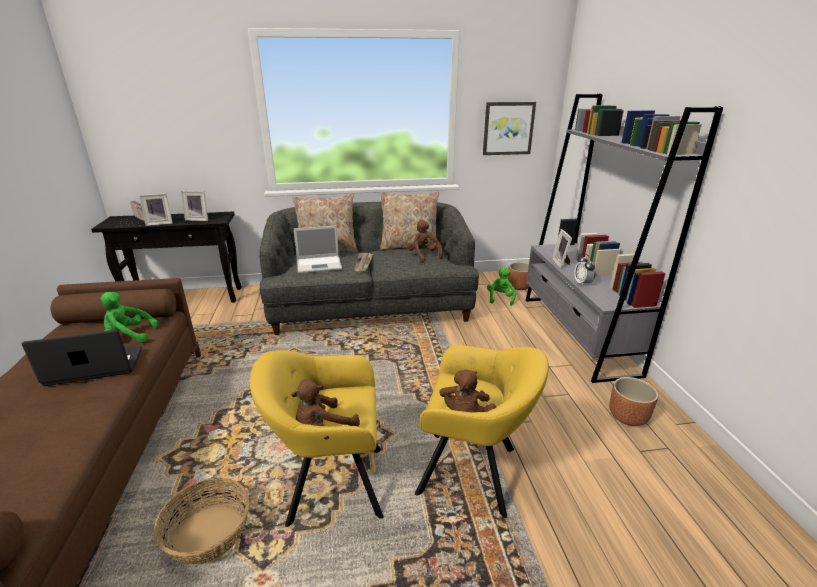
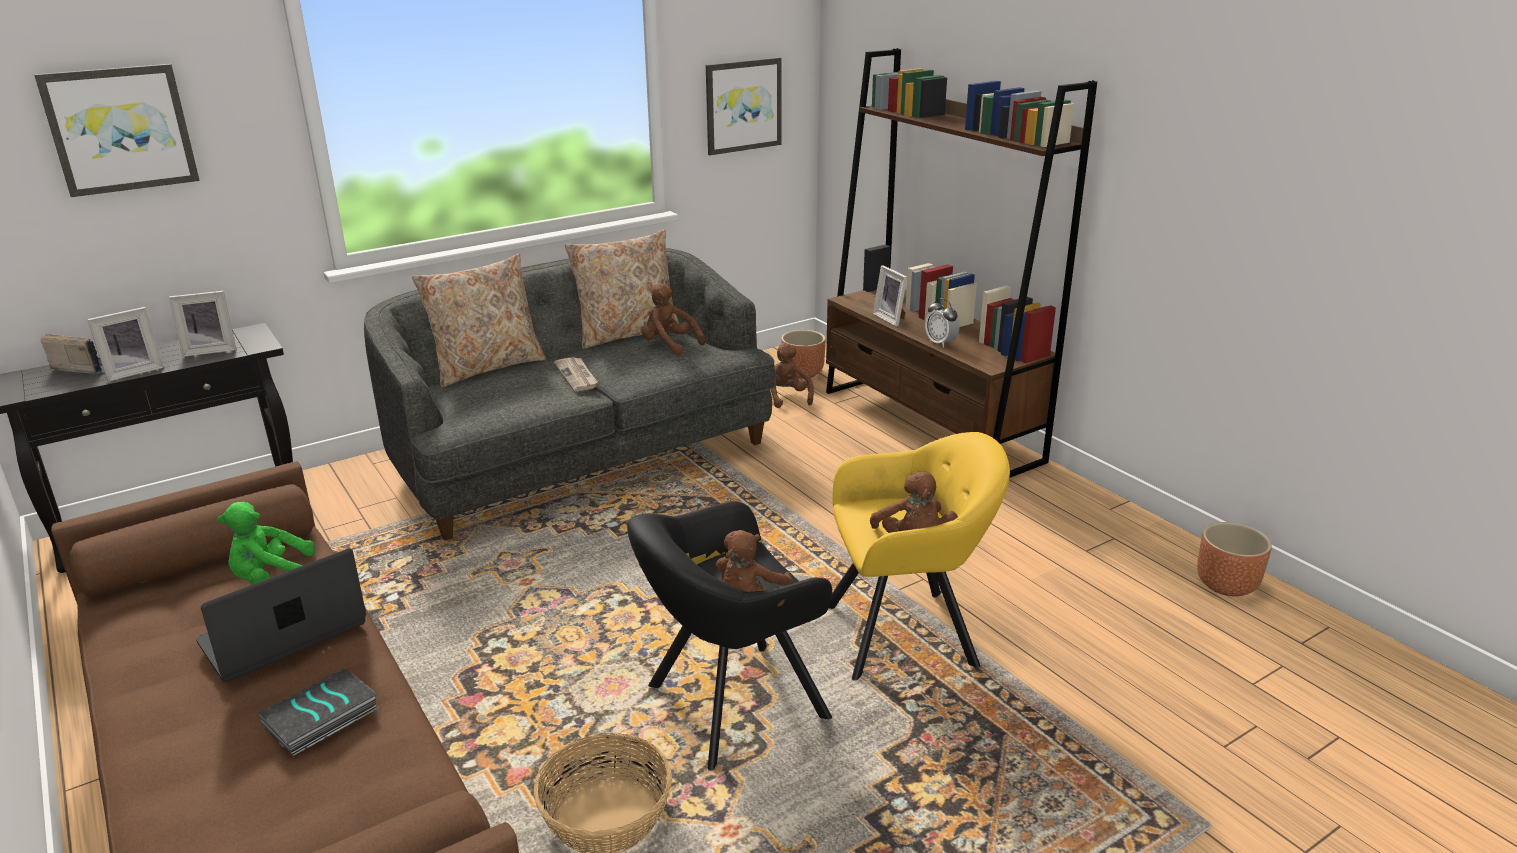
camera: 25 degrees left, 0 degrees up
yellow armchair [250,350,383,527] -> black armchair [627,501,832,771]
laptop [294,226,342,273] -> none
green plush toy [487,267,516,306] -> brown plush toy [771,343,814,408]
grey bookcase [525,94,723,383] -> brown bookcase [826,48,1097,478]
brown planter [609,377,658,426] -> brown planter moved to [1197,522,1272,596]
none -> picture [34,64,200,197]
none -> book [259,668,379,756]

